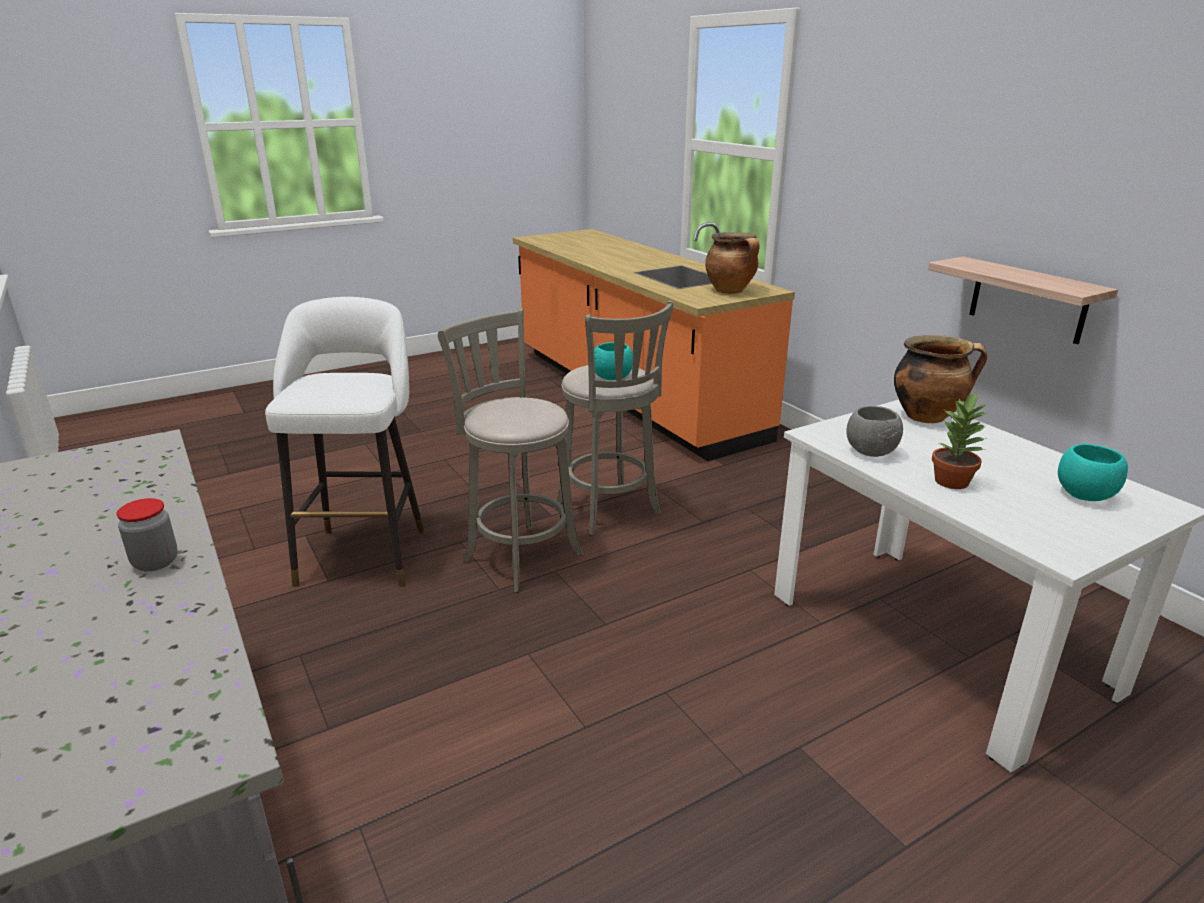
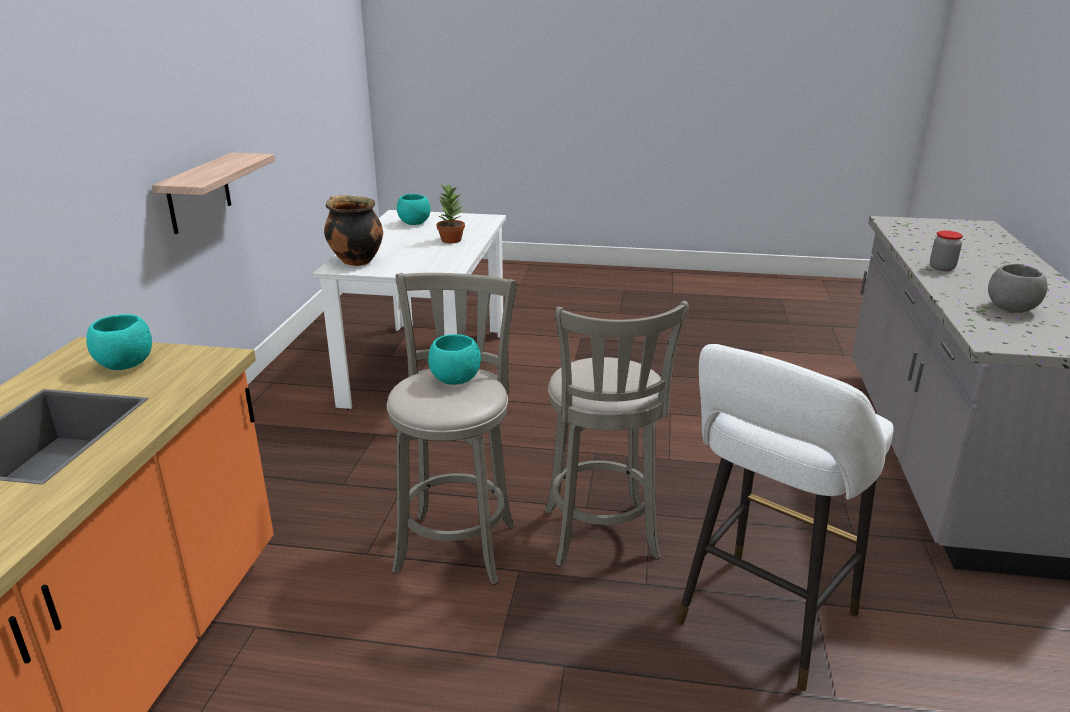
camera: 140 degrees left, 0 degrees up
cooking pot [705,232,759,294] -> turquoise bowl [86,314,152,370]
grey bowl [846,406,903,457] -> grey bowl moved to [988,264,1048,313]

